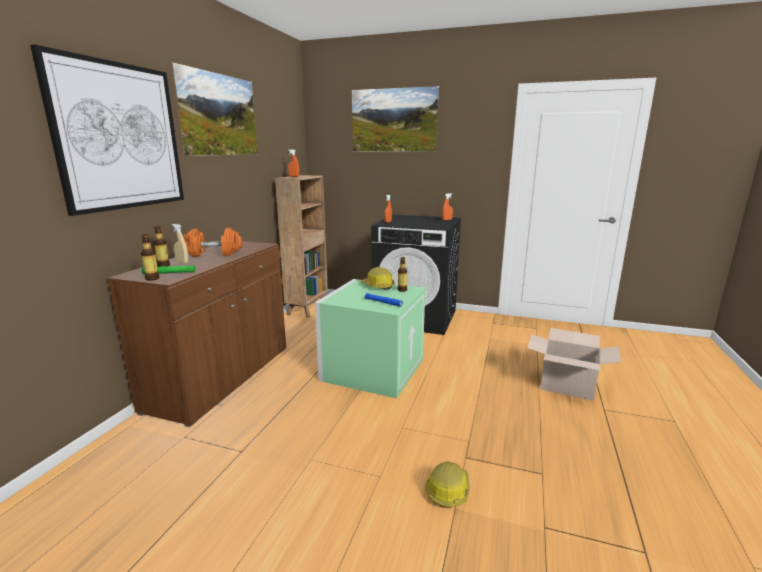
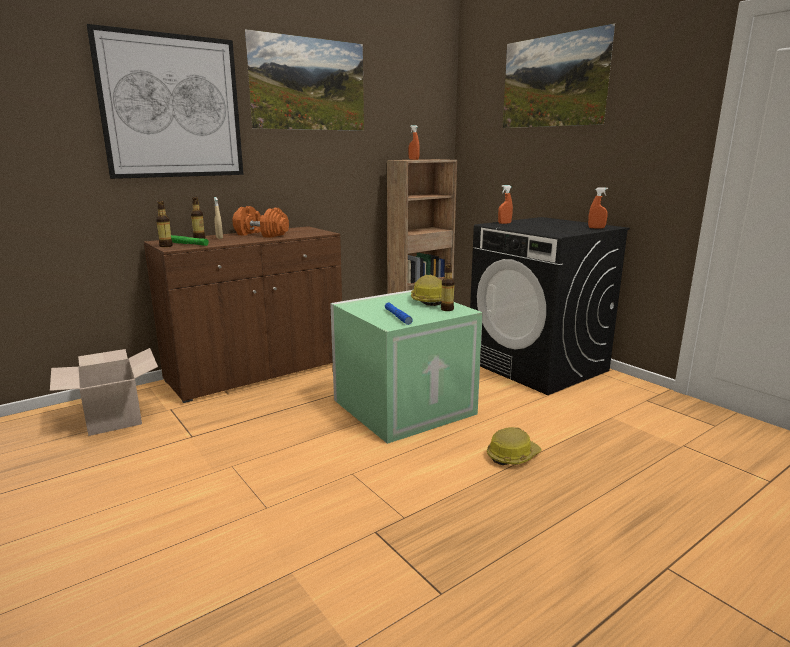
camera: 35 degrees right, 0 degrees up
hard hat [425,461,470,508] -> hard hat moved to [487,427,542,465]
cardboard box [527,328,621,401] -> cardboard box moved to [50,348,158,436]

